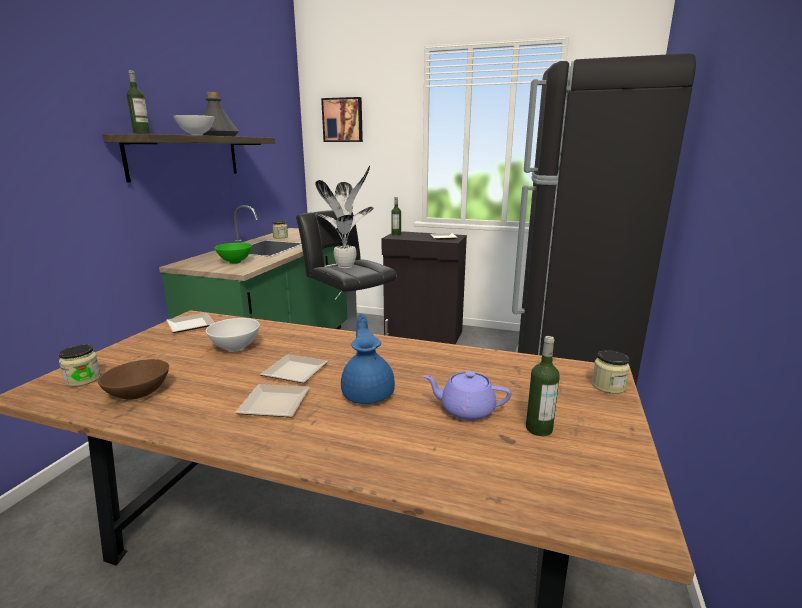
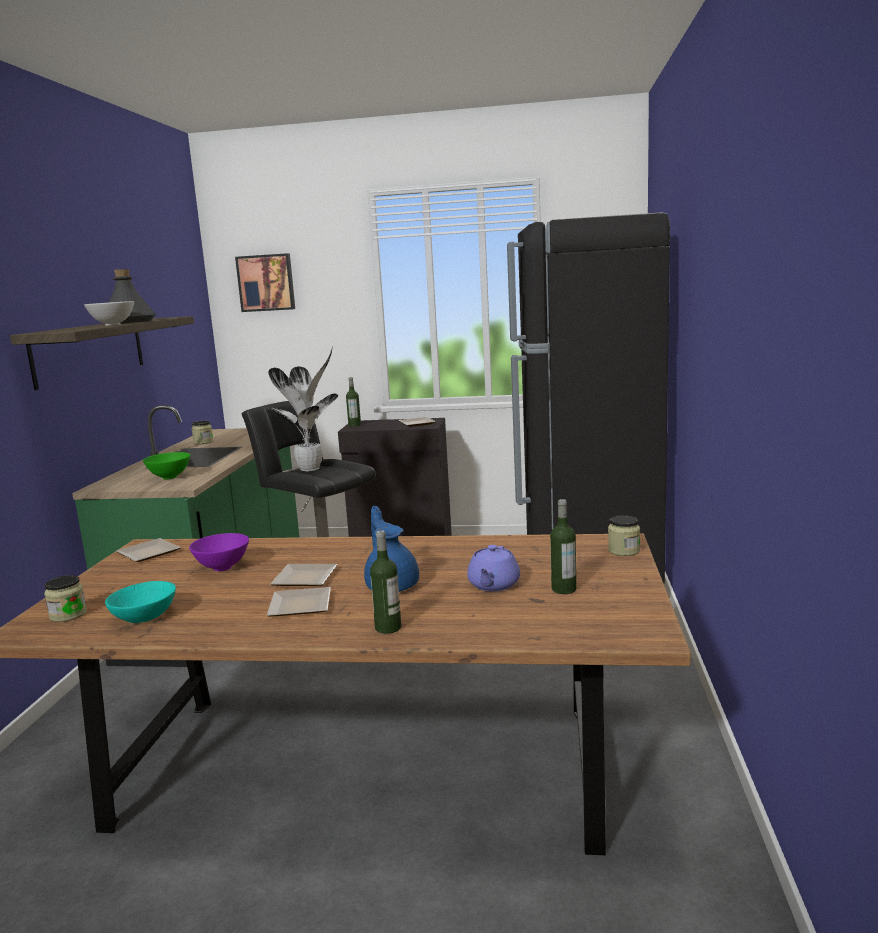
camera: 10 degrees left, 5 degrees down
brown bowl [98,359,169,400] -> turquoise bowl [105,581,176,623]
bottle [127,70,150,134] -> bottle moved to [370,530,401,634]
white bowl [206,318,260,352] -> purple bowl [189,533,249,571]
purple teapot [423,371,511,421] -> purple teapot turned 75 degrees counterclockwise [467,545,520,592]

